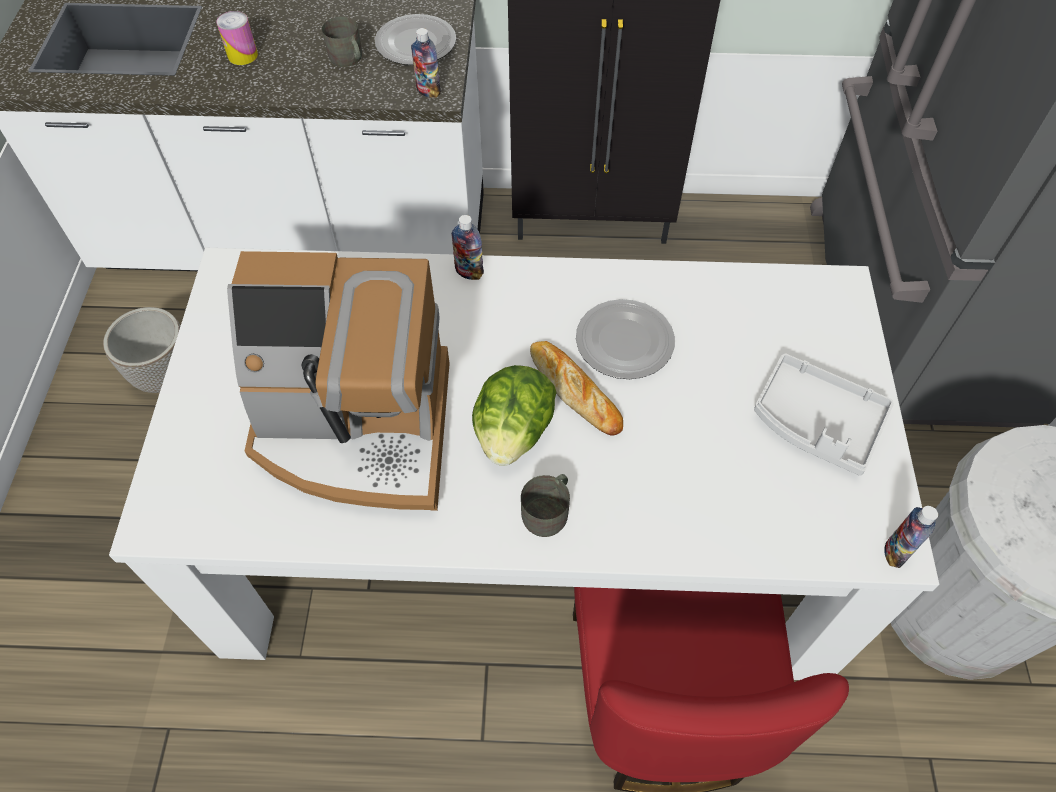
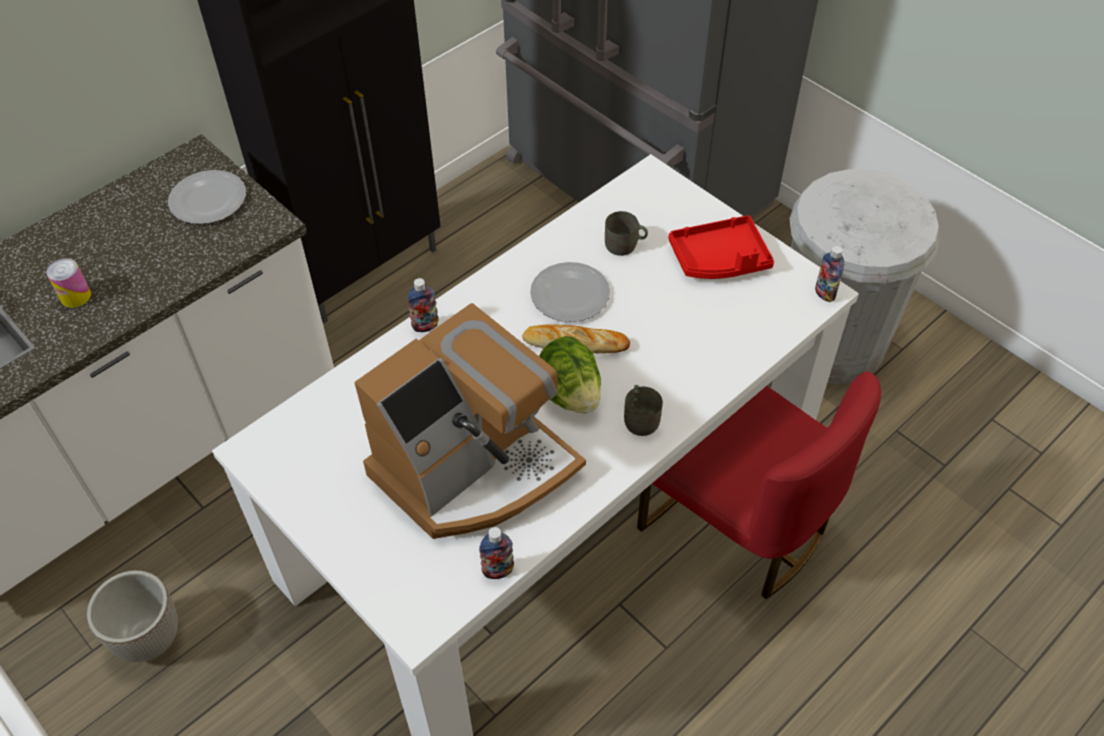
camera: 45 degrees left, 5 degrees down
grey mug [322,17,362,67] -> grey mug moved to [605,211,648,256]
bottle [411,28,441,98] -> bottle moved to [479,527,514,579]
grey tray [754,354,894,476] -> red tray [668,215,774,279]

